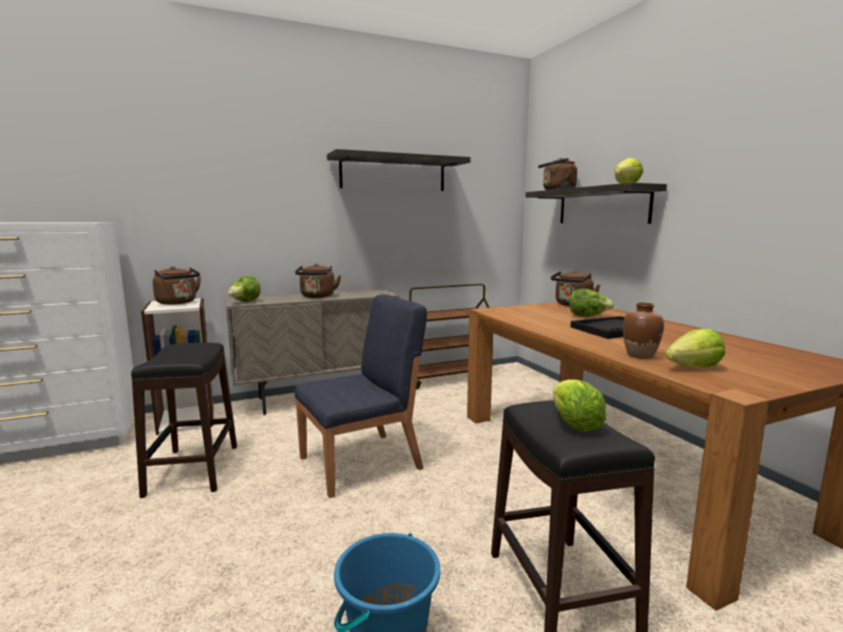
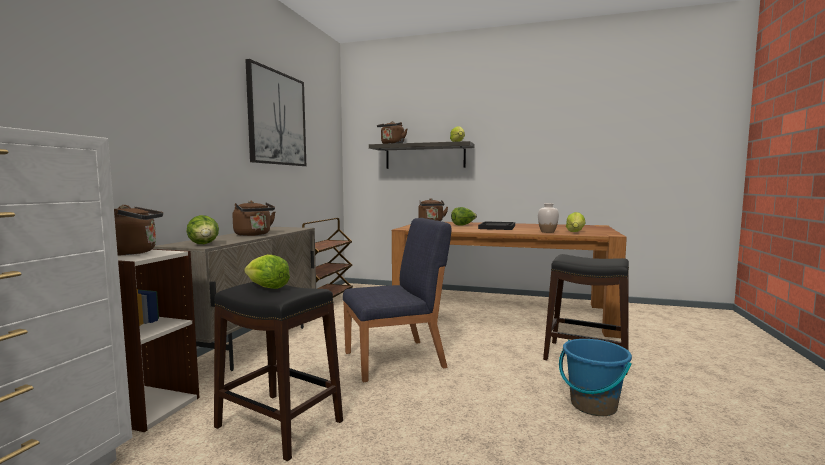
camera: 50 degrees left, 5 degrees down
blue chair [295,294,427,498] -> blue chair turned 60 degrees clockwise [343,218,451,382]
shelf [327,149,471,191] -> picture [245,59,306,166]
lettuce [553,379,606,432] -> lettuce moved to [244,254,290,289]
brown vase [623,303,664,359] -> white vase [538,203,559,233]

